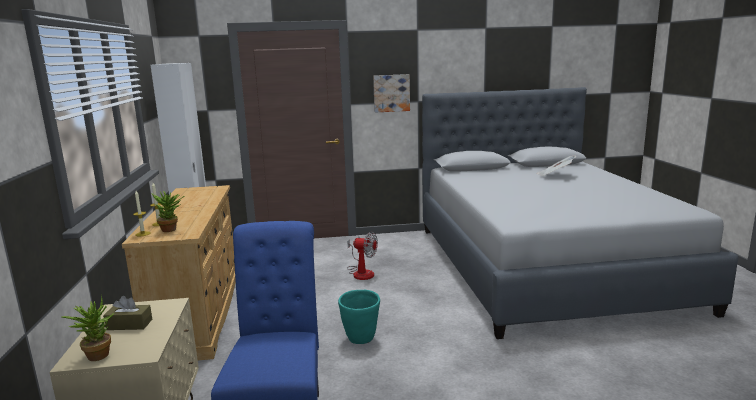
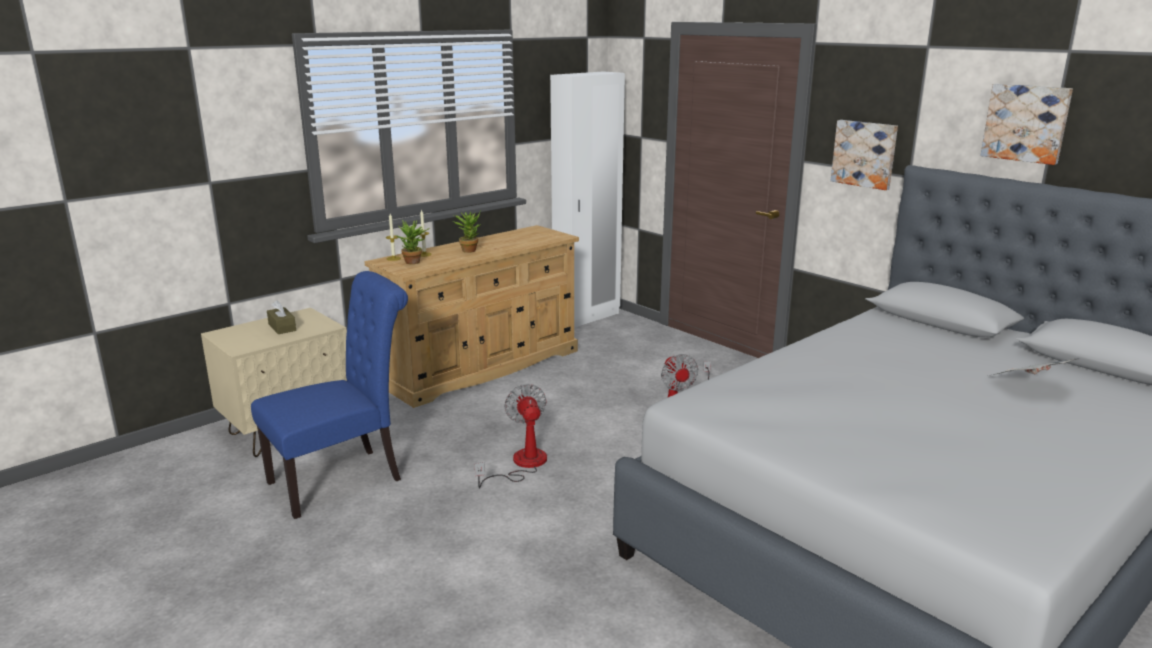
camera: 55 degrees right, 5 degrees up
potted plant [61,295,114,361] -> potted plant moved to [452,210,481,253]
turquoise planter [338,290,380,344] -> fan [475,384,547,488]
none -> picture [980,84,1073,165]

